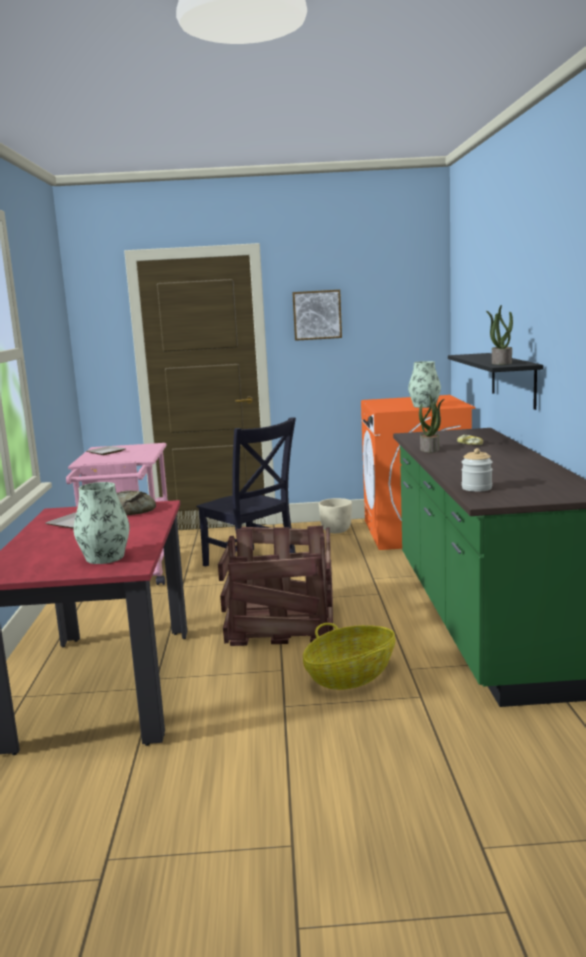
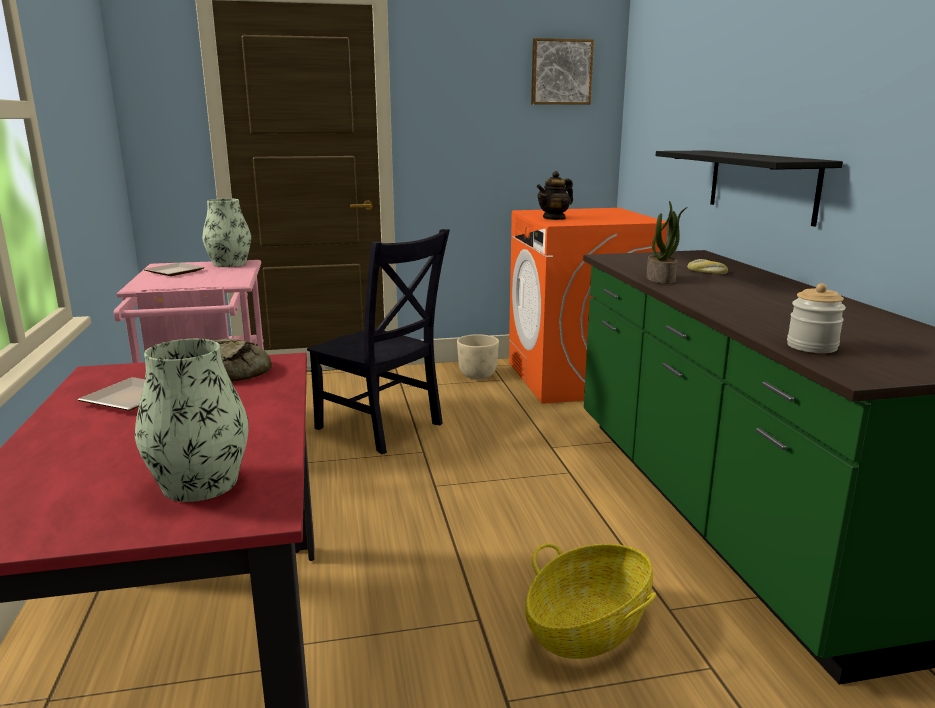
camera: 10 degrees left, 5 degrees up
crate [218,526,333,646] -> none
picture [292,290,342,341] -> picture moved to [531,38,594,105]
vase [408,361,441,408] -> vase moved to [202,198,251,267]
potted plant [486,305,513,365] -> none
none -> teapot [536,171,573,220]

